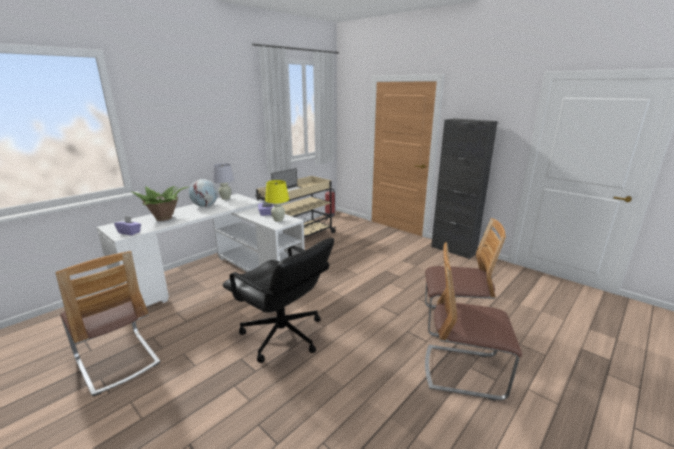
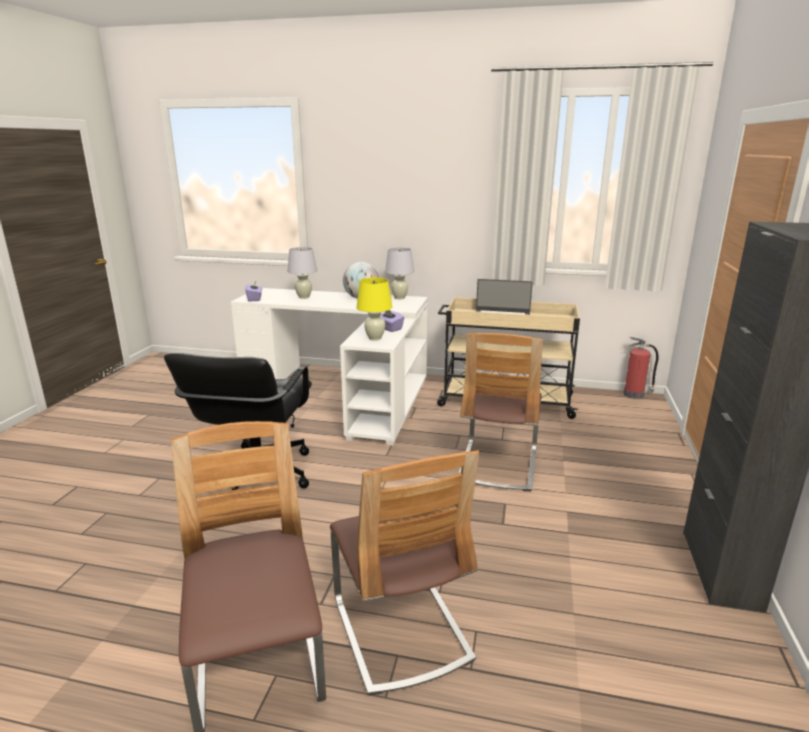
camera: 60 degrees right, 0 degrees up
chair [55,251,161,396] -> chair moved to [459,333,543,491]
potted plant [130,186,188,221] -> white table lamp [288,247,317,299]

